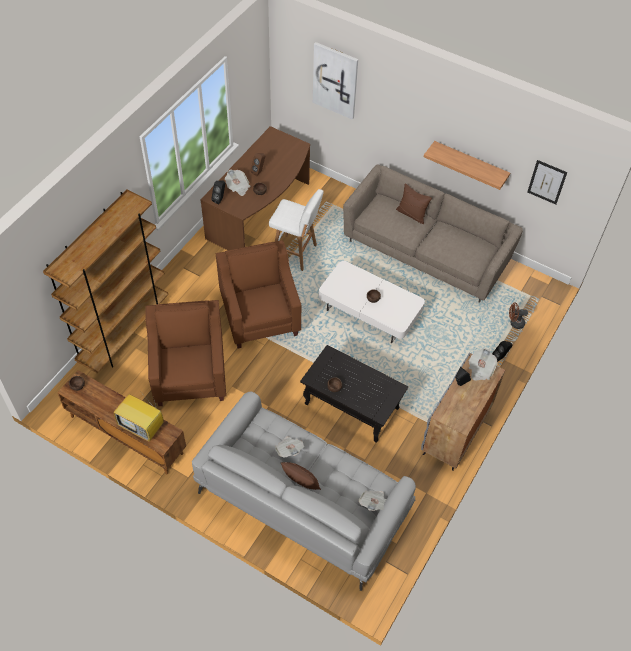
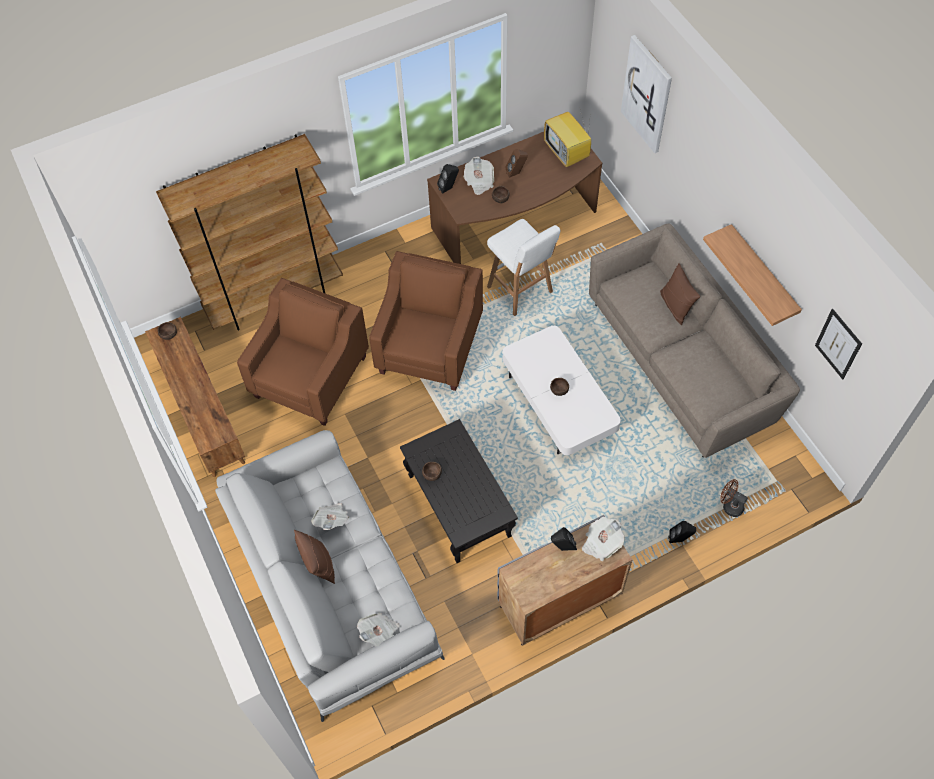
camera: 35 degrees right, 5 degrees up
television [114,390,164,442] -> television moved to [544,112,591,167]

